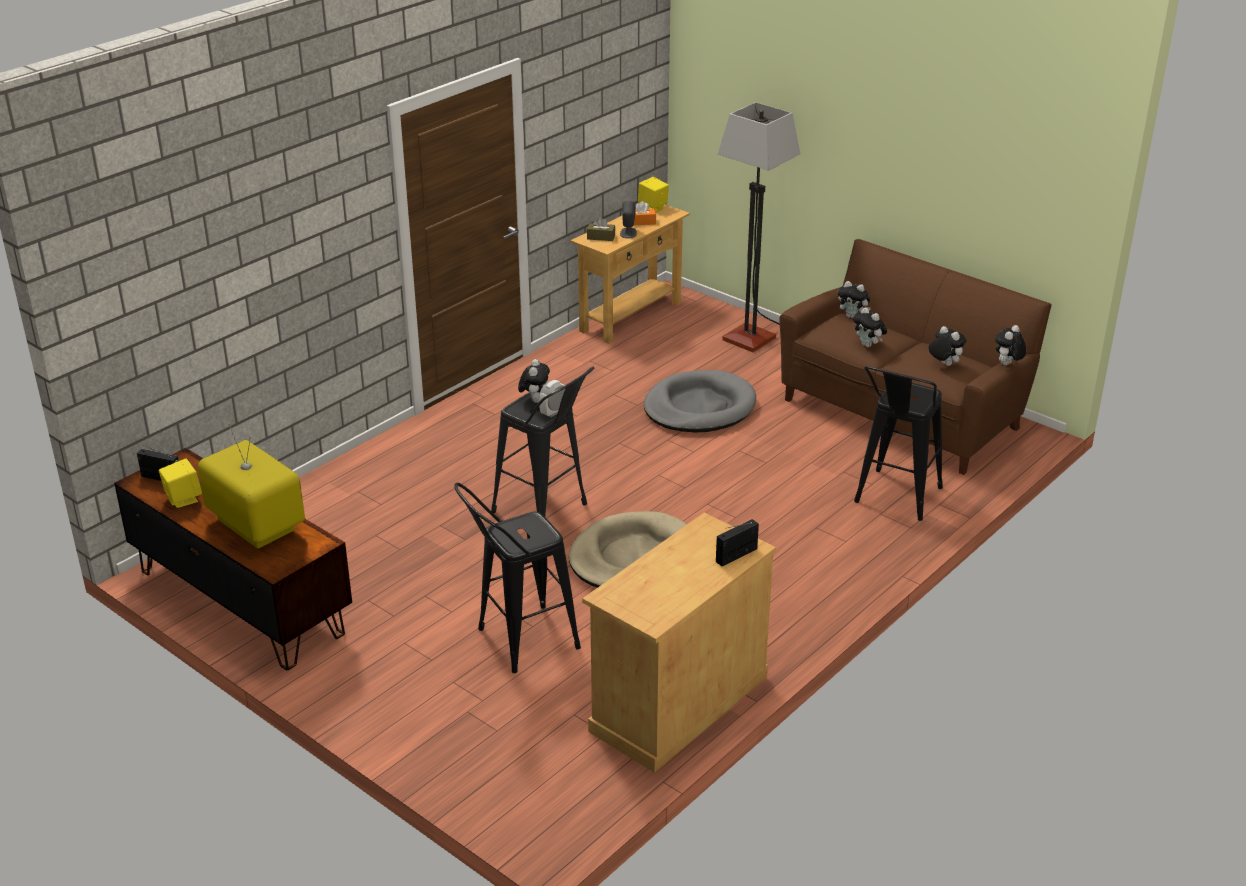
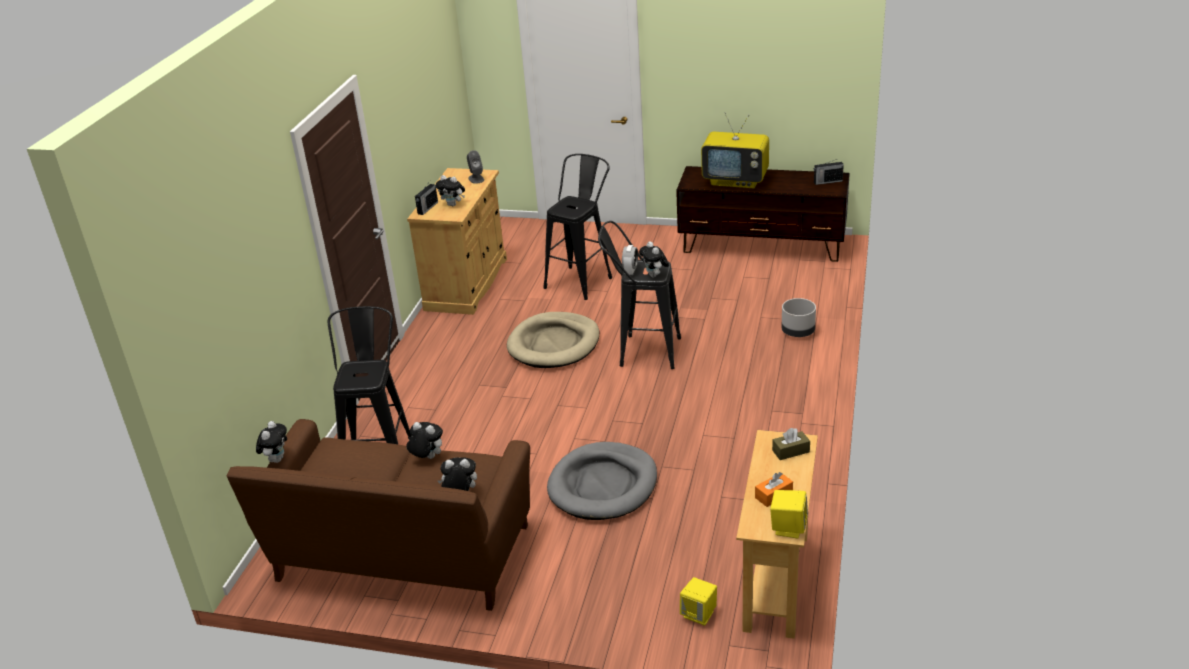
camera: 155 degrees right, 0 degrees up
yellow speaker [159,459,202,508] -> yellow speaker moved to [680,577,717,626]
grey speaker [620,201,637,238] -> grey speaker moved to [467,150,484,184]
floor lamp [718,102,800,352] -> none
plush toy [928,326,966,366] -> plush toy moved to [436,175,465,206]
none -> grey planter [781,298,816,337]

